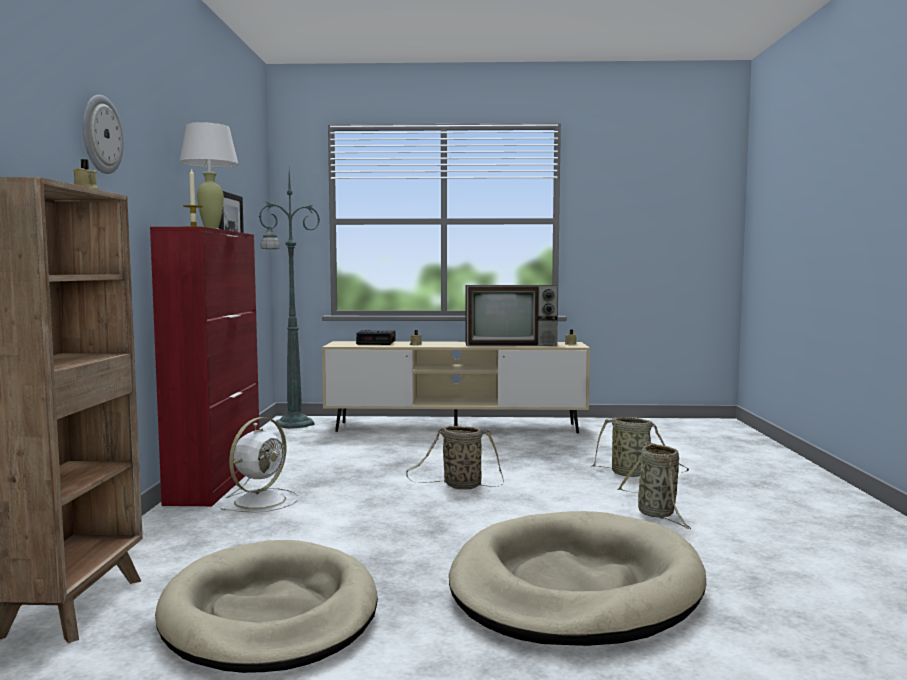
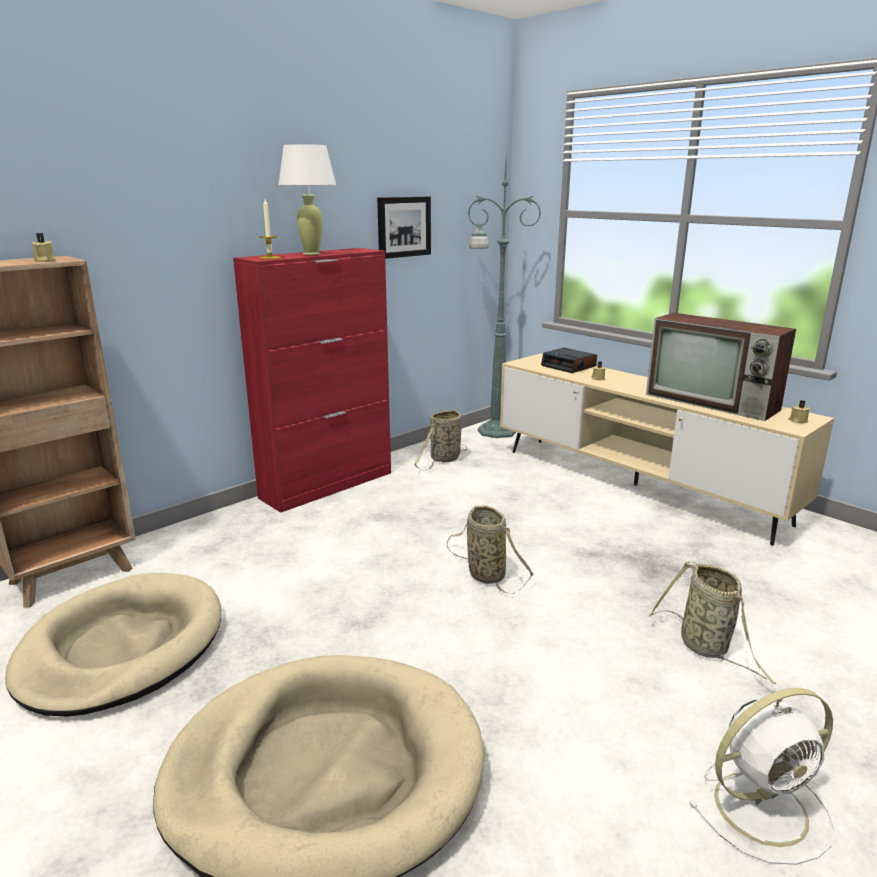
camera: 45 degrees right, 15 degrees up
wall clock [83,95,124,174] -> none
white fan [220,417,299,513] -> white fan moved to [689,688,835,865]
basket [617,442,691,529] -> basket moved to [414,409,467,471]

